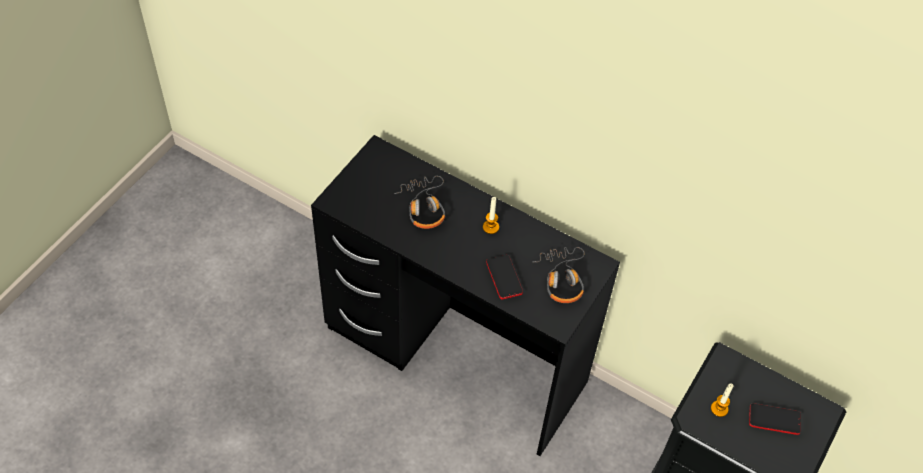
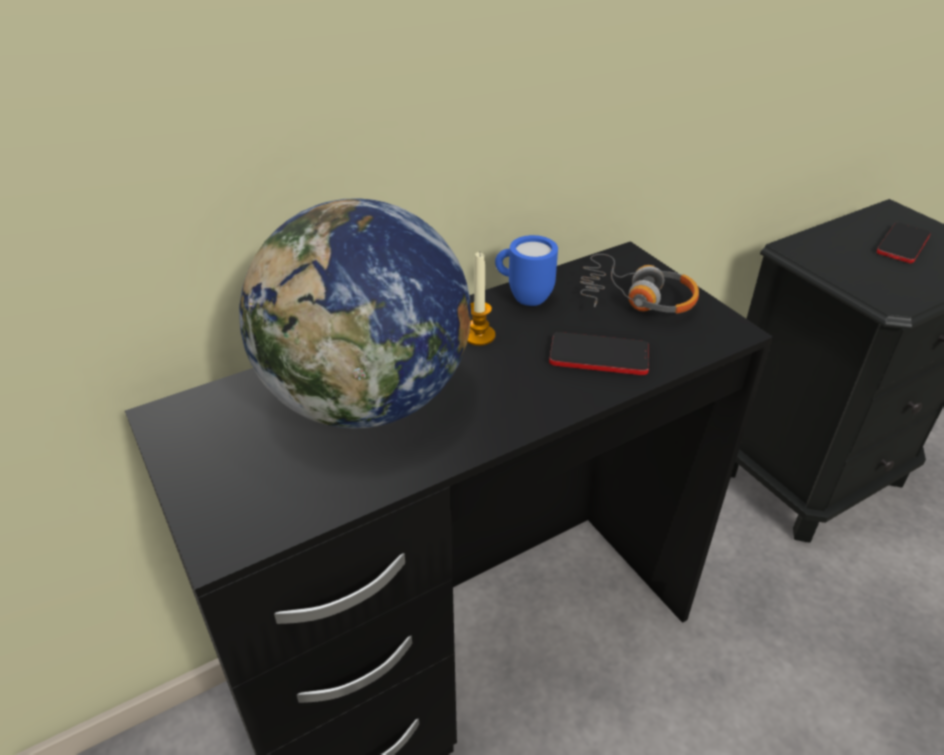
camera: 60 degrees left, 15 degrees down
headphones [394,176,445,229] -> globe [239,198,471,429]
candle [711,383,734,417] -> none
none -> blue mug [495,235,558,306]

